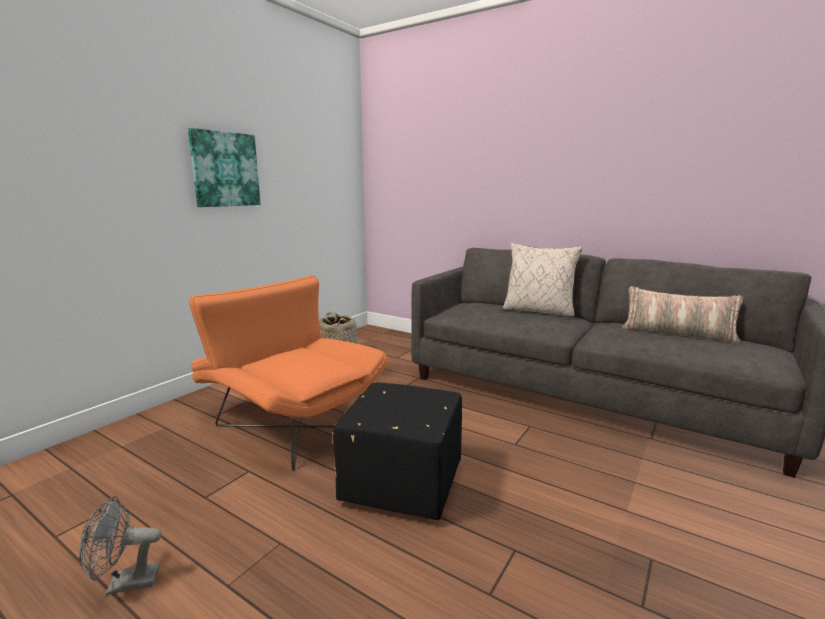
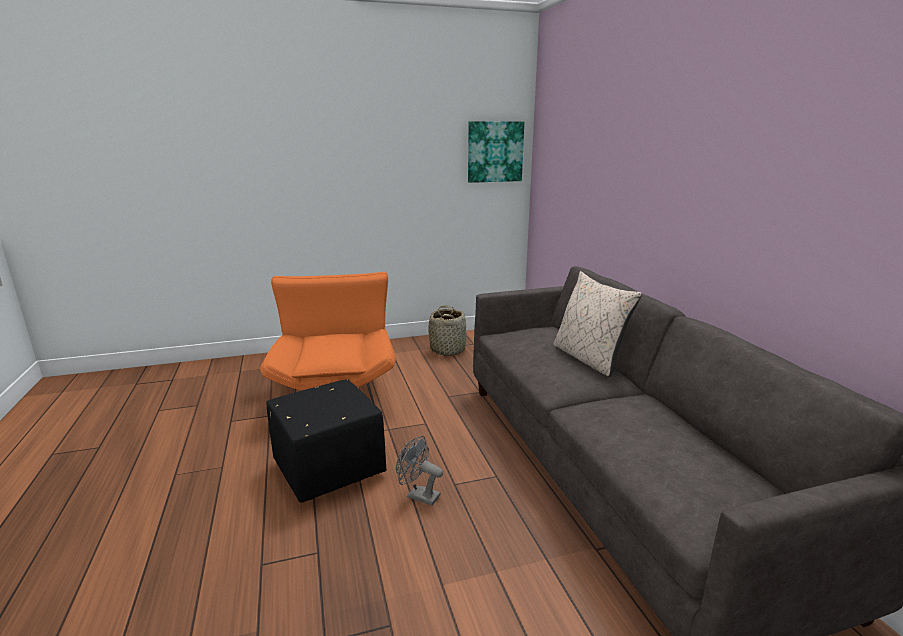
camera: 40 degrees right, 5 degrees up
grey fan [79,496,161,595] -> grey fan moved to [396,436,443,506]
picture [188,128,260,207] -> picture moved to [468,121,524,183]
pillow [622,286,744,343] -> none

